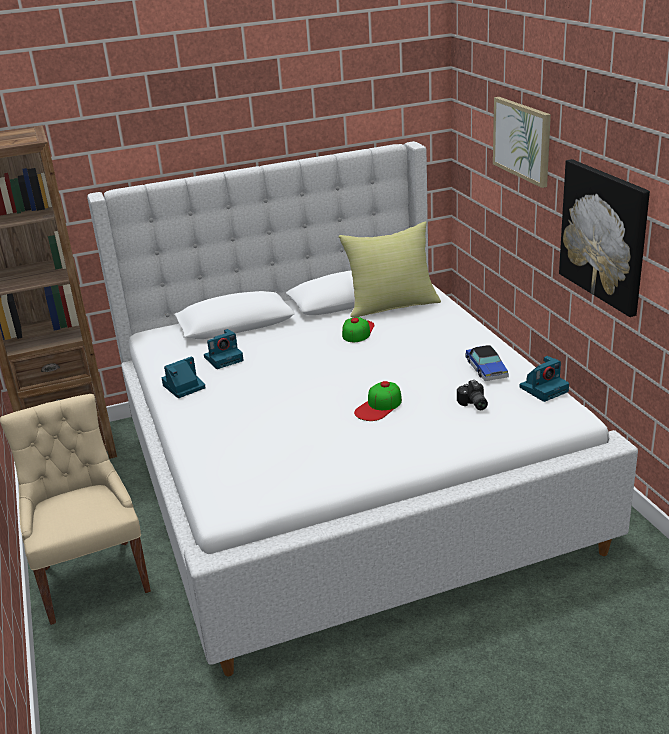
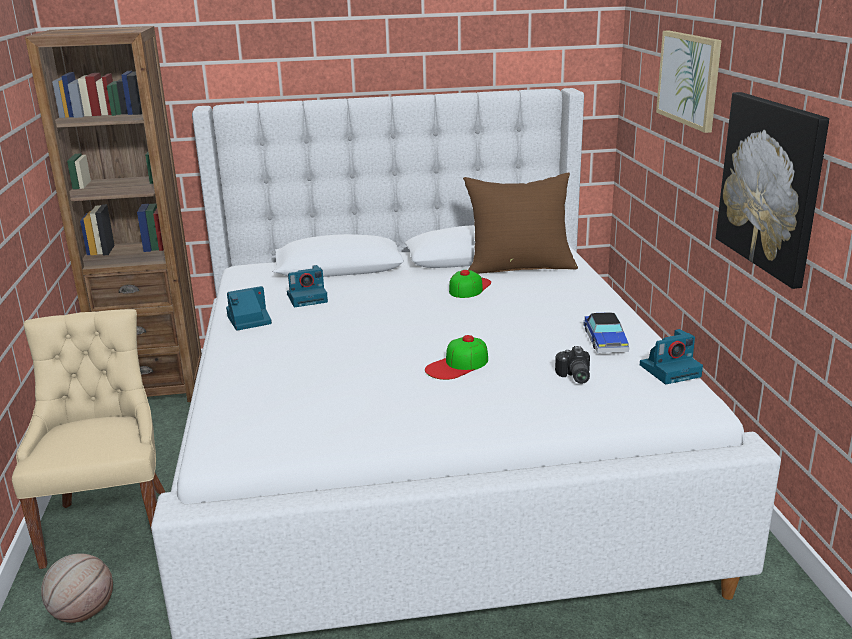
camera: 10 degrees right, 5 degrees down
yellow pillow [338,221,441,317] -> brown pillow [463,172,578,274]
none -> basketball [41,553,113,623]

